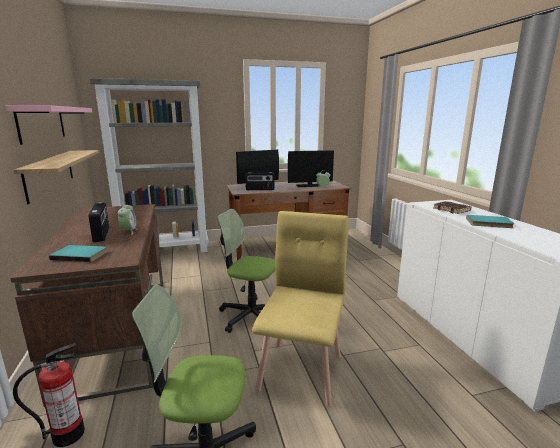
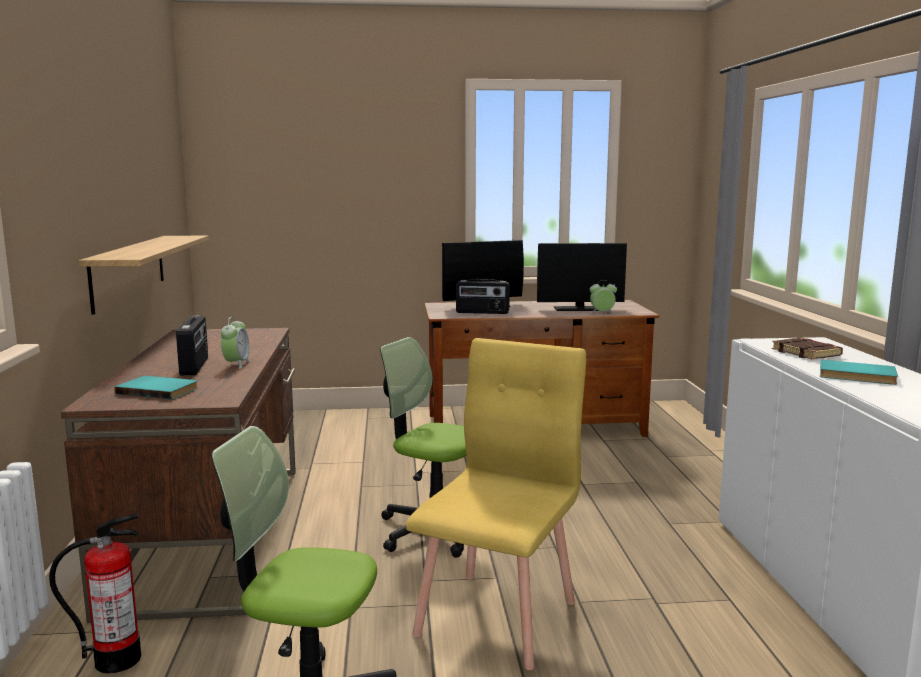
camera: 10 degrees right, 5 degrees down
pink shelf [6,105,92,145] -> none
grey bookcase [90,78,209,252] -> none

